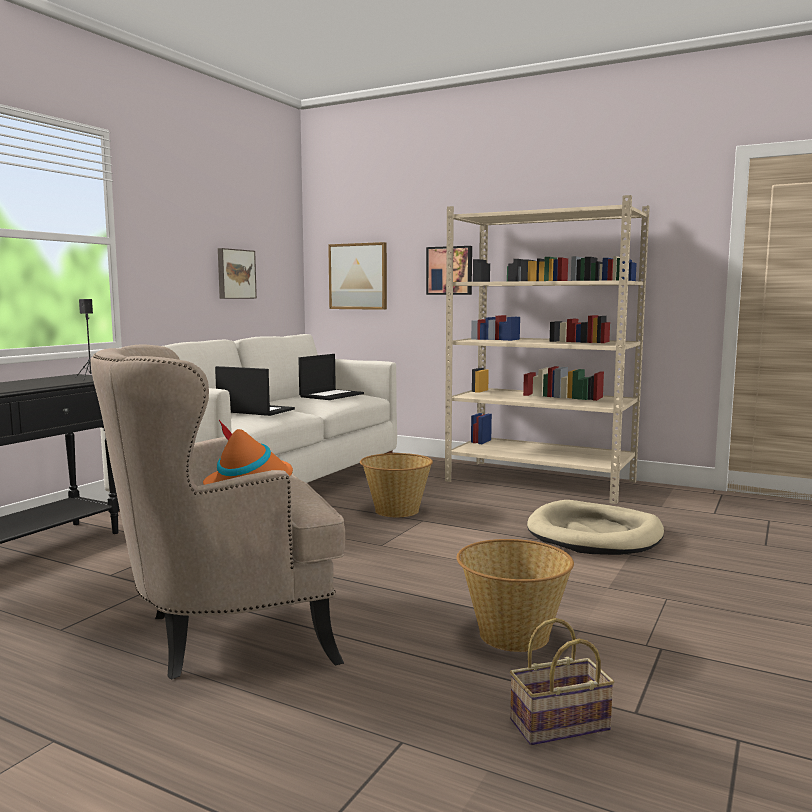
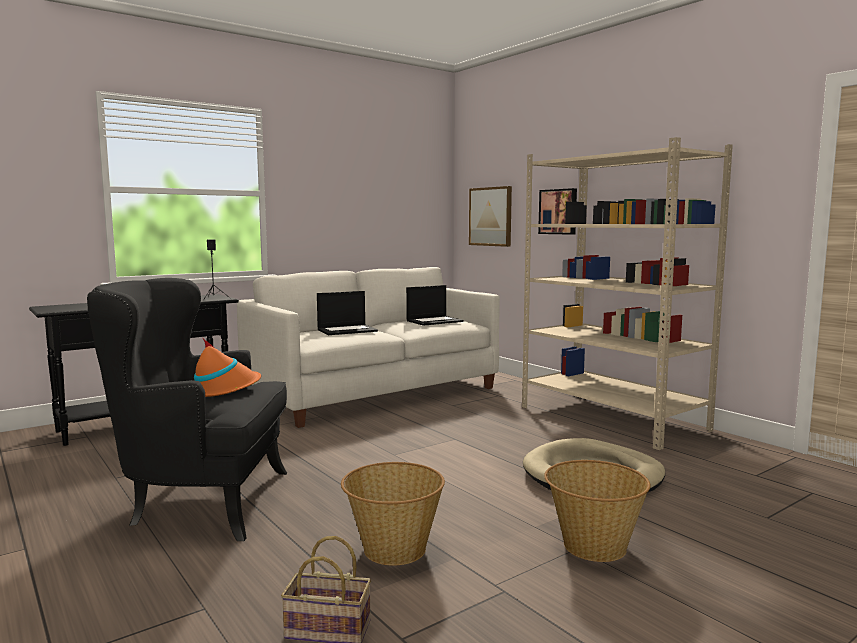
camera: 25 degrees right, 0 degrees up
beige armchair [90,345,345,680] -> black armchair [87,278,287,541]
laptop [215,366,295,416] -> laptop turned 105 degrees clockwise [317,291,378,335]
picture [218,248,257,299] -> none
basket [360,453,433,517] -> basket moved to [544,460,651,562]

